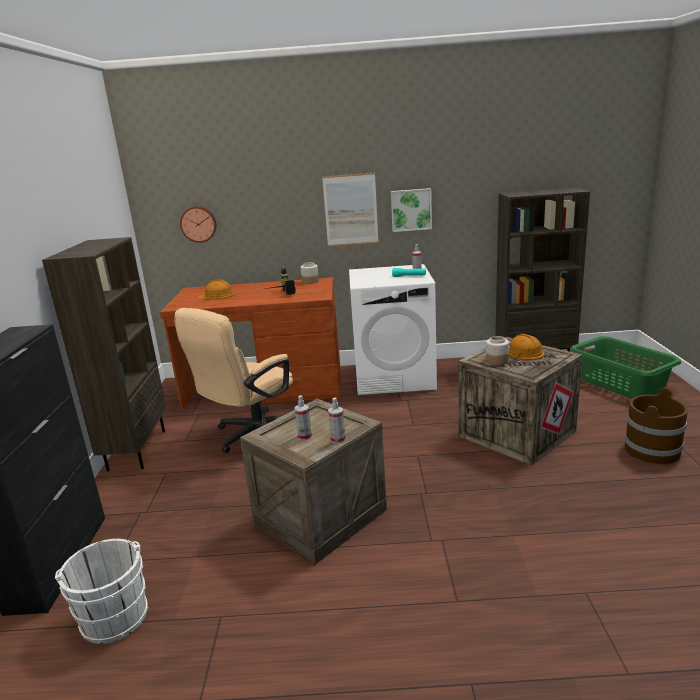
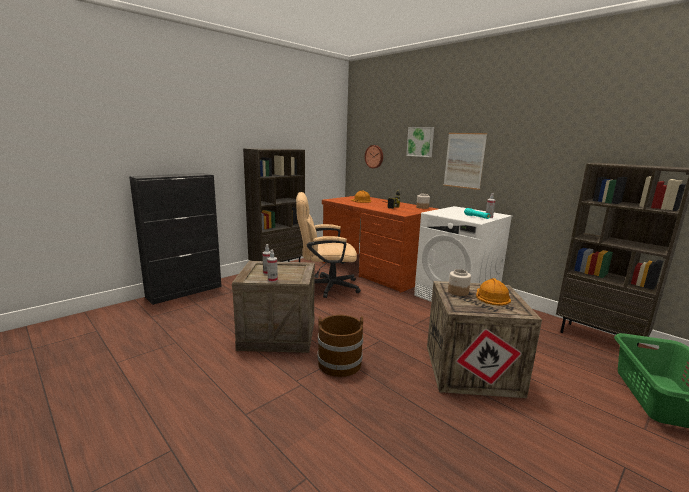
camera: 45 degrees right, 5 degrees down
white bucket [55,539,148,644] -> none
picture [391,188,432,232] -> picture moved to [406,127,434,157]
brown bucket [625,387,688,464] -> brown bucket moved to [317,315,363,377]

